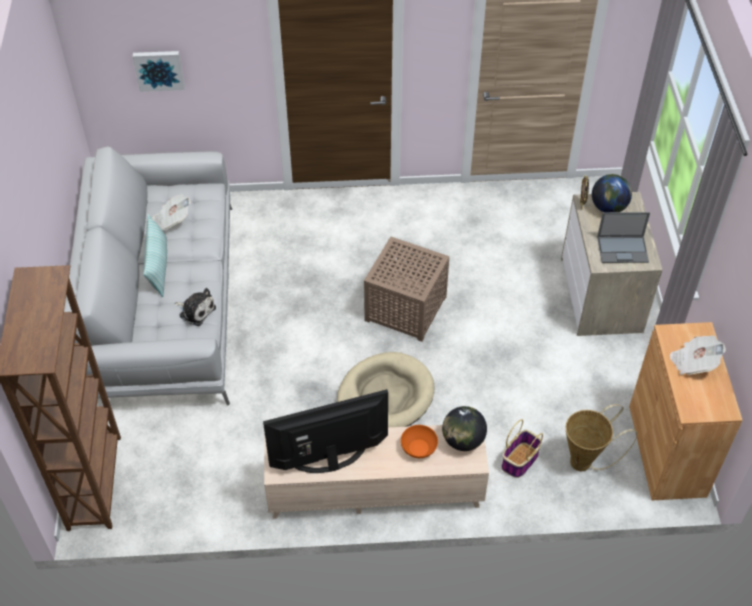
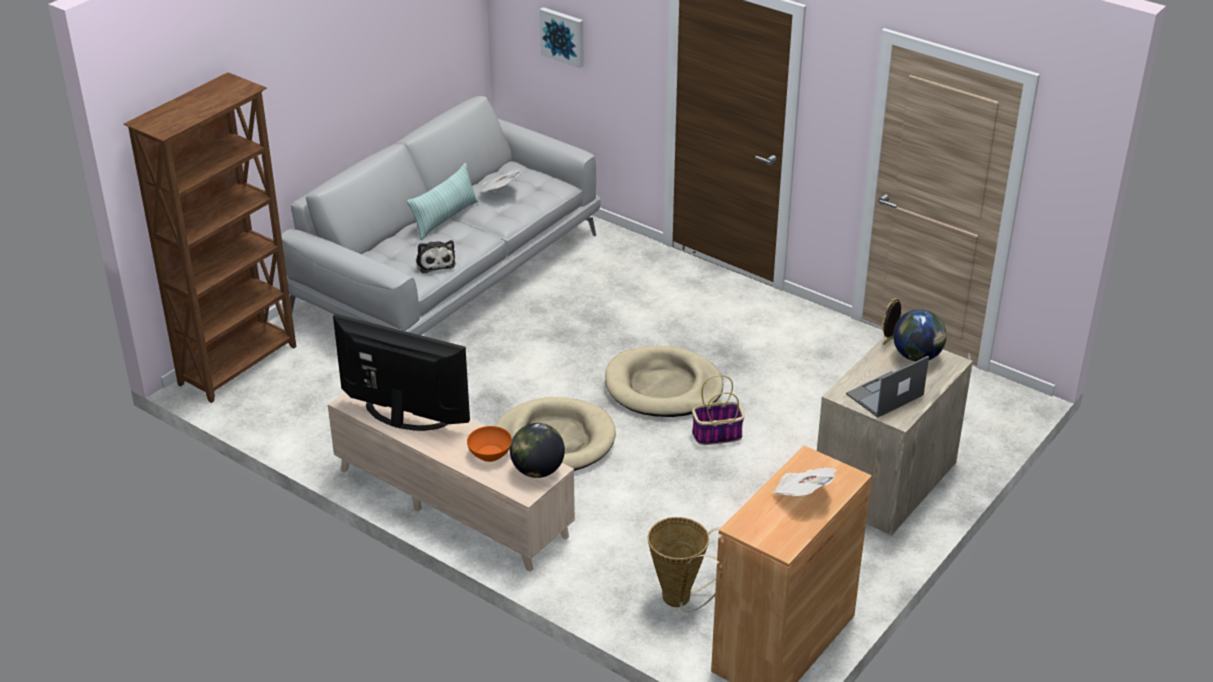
camera: 40 degrees right, 15 degrees down
brown side table [364,237,449,342] -> beige dog bed [605,346,723,417]
basket [501,419,543,478] -> basket moved to [692,375,745,445]
laptop [597,212,650,263] -> laptop turned 105 degrees clockwise [846,356,929,418]

